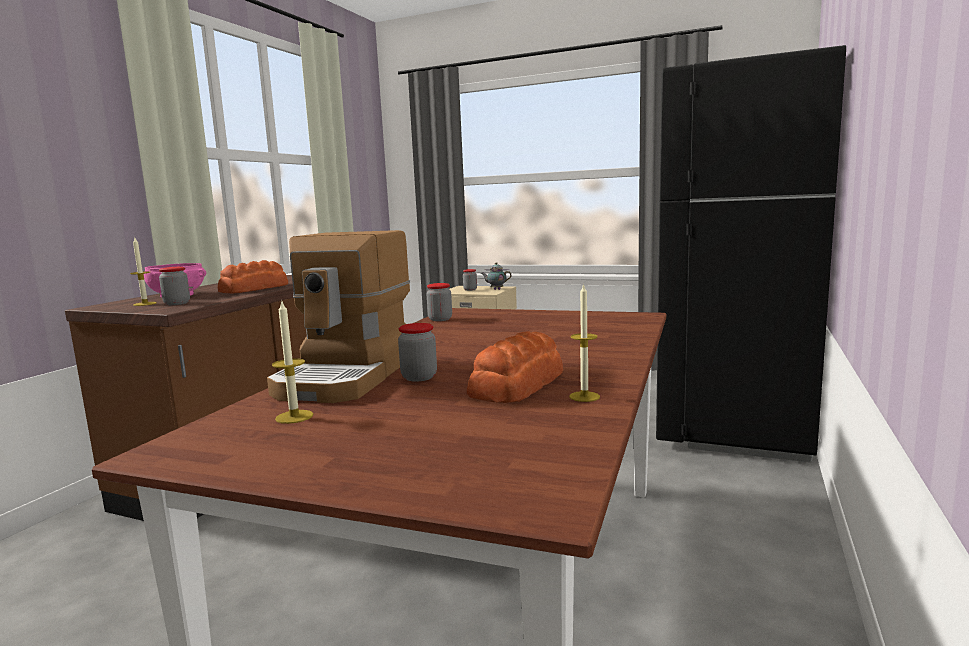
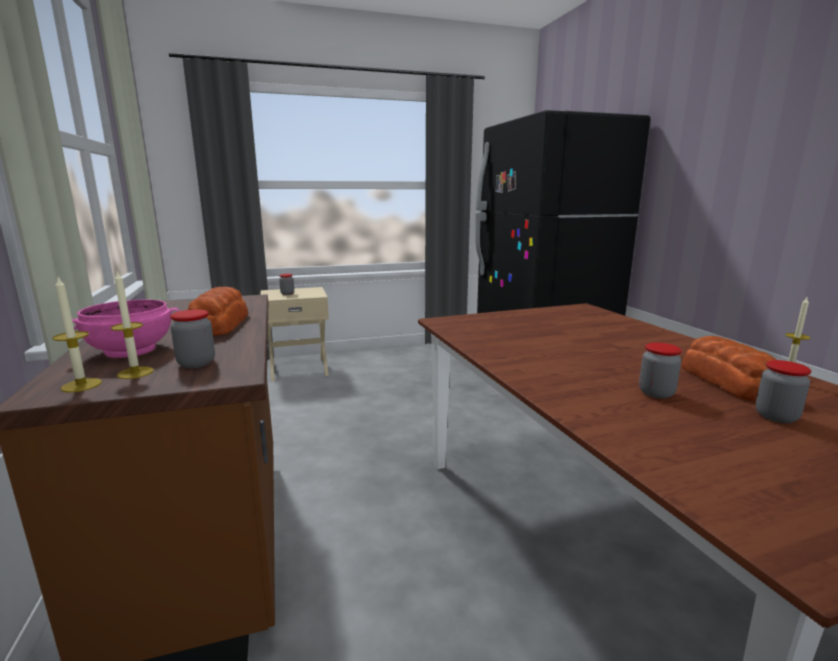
camera: 40 degrees left, 5 degrees up
coffee machine [267,230,410,403] -> none
candle [272,299,313,424] -> candle moved to [52,277,102,392]
jar [426,283,452,321] -> jar moved to [756,360,811,423]
teapot [481,262,512,290] -> none

